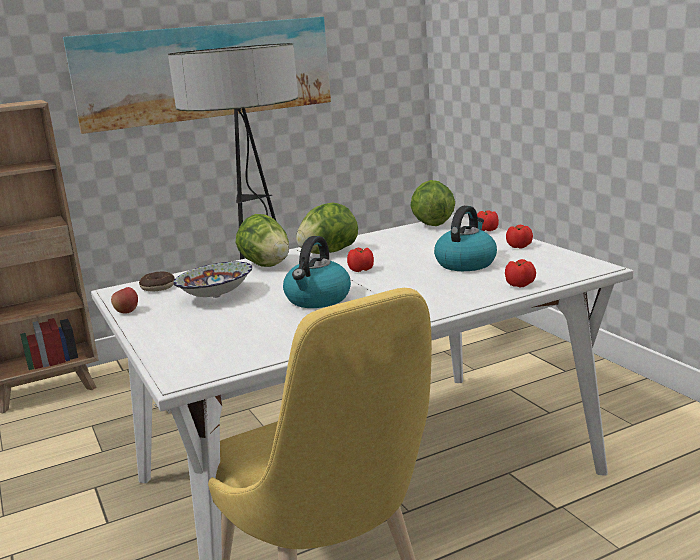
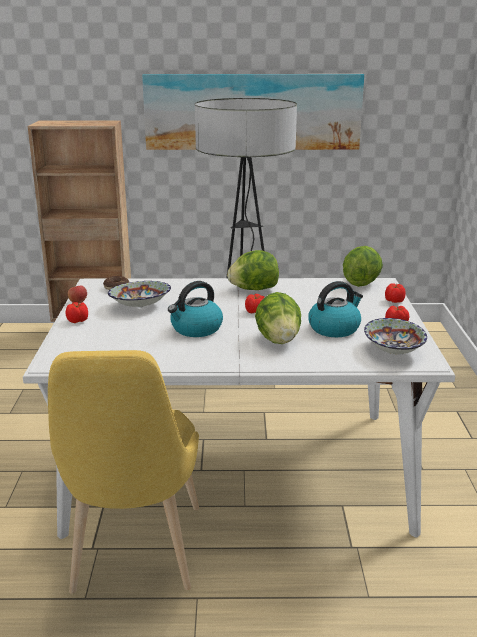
camera: 25 degrees right, 5 degrees up
lettuce [236,214,289,267] -> lettuce moved to [255,292,301,344]
tomato [505,259,536,287] -> tomato moved to [66,302,88,323]
none -> bowl [364,318,427,354]

